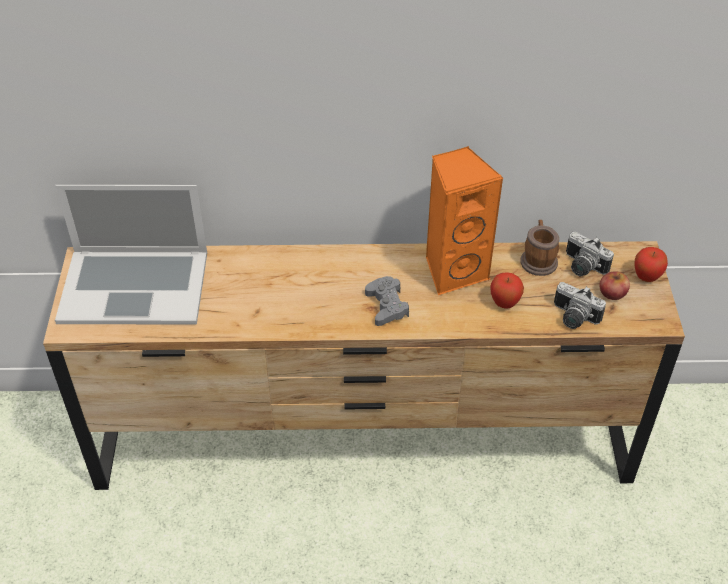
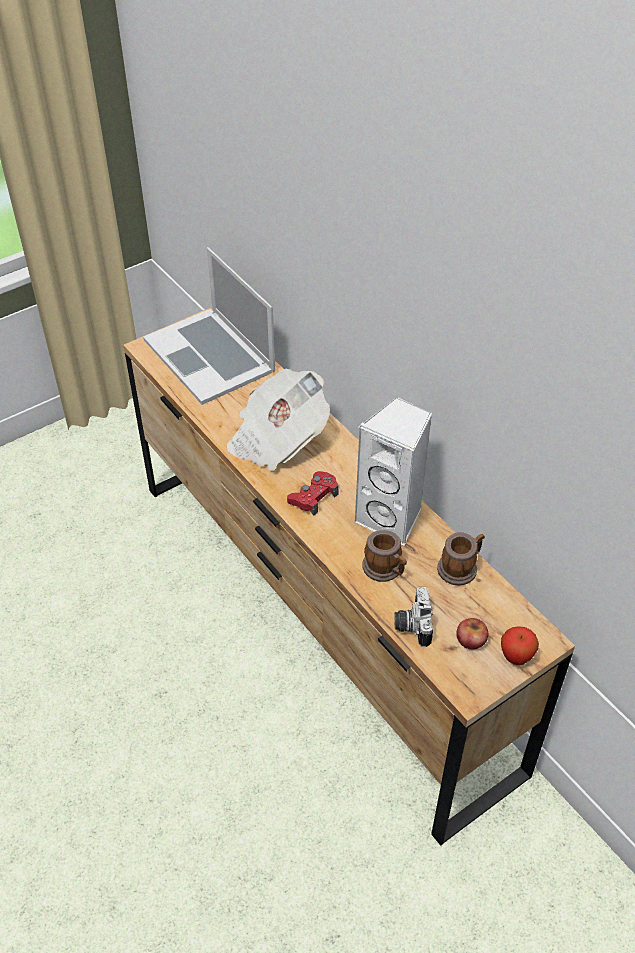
camera: 55 degrees right, 0 degrees up
grey game controller [365,276,409,326] -> red game controller [287,471,339,516]
orange speaker [426,146,503,295] -> white speaker [355,397,432,546]
apple [490,272,524,309] -> mug [362,530,407,582]
camera [566,232,614,276] -> none
none -> newspaper [227,369,330,471]

